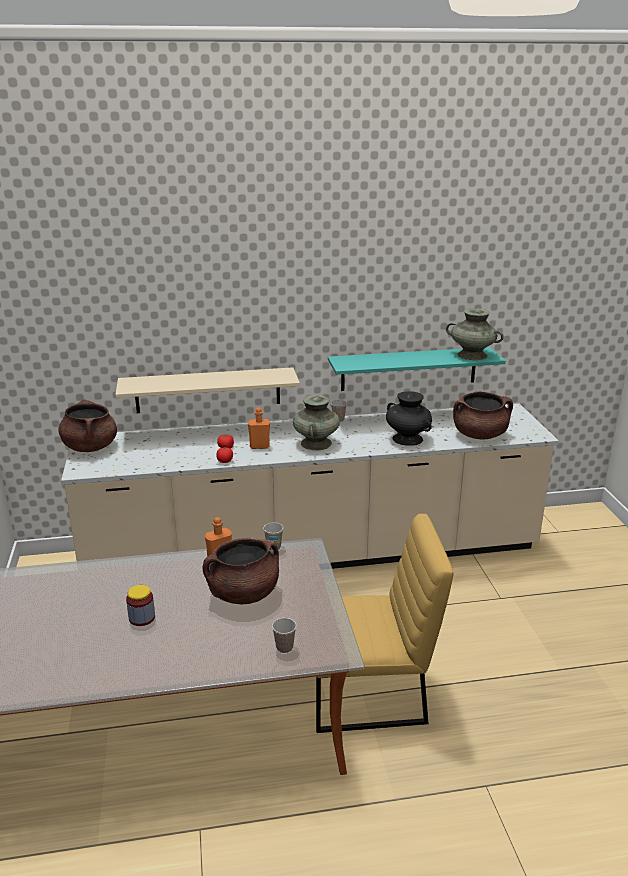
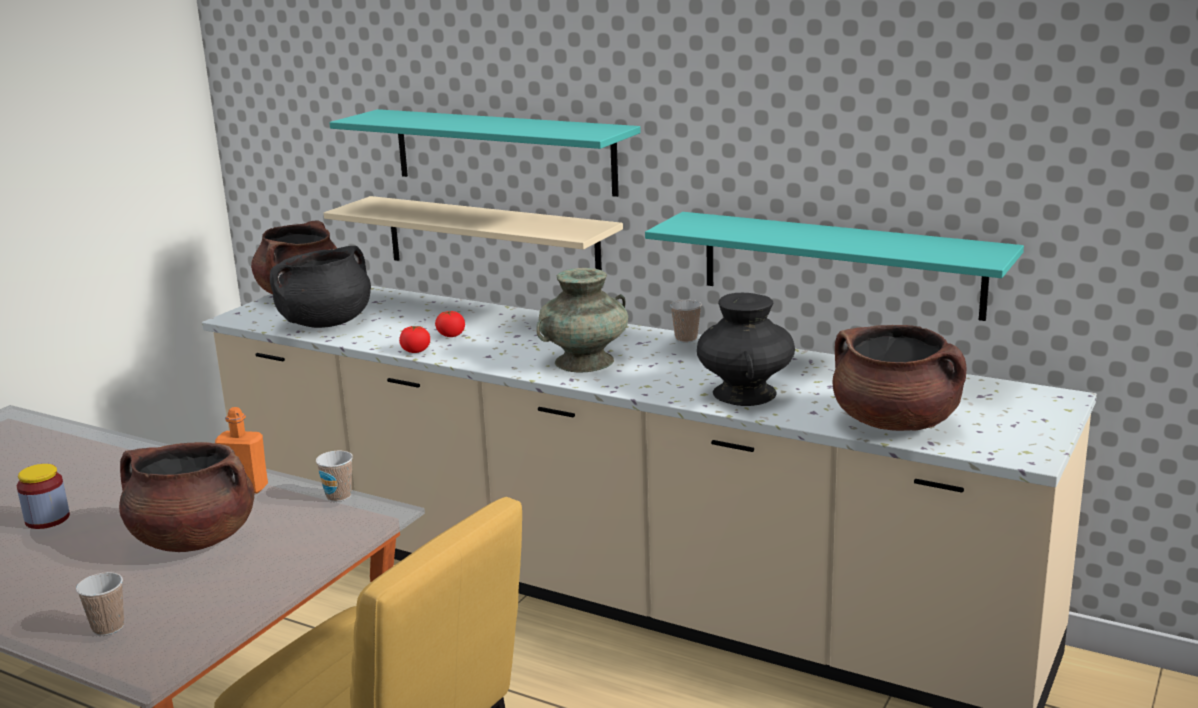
camera: 40 degrees right, 5 degrees down
orange bottle [248,408,270,449] -> none
turquoise vase [446,308,504,360] -> none
none -> black cooking pot [270,246,371,328]
none -> turquoise shelf [329,109,641,197]

